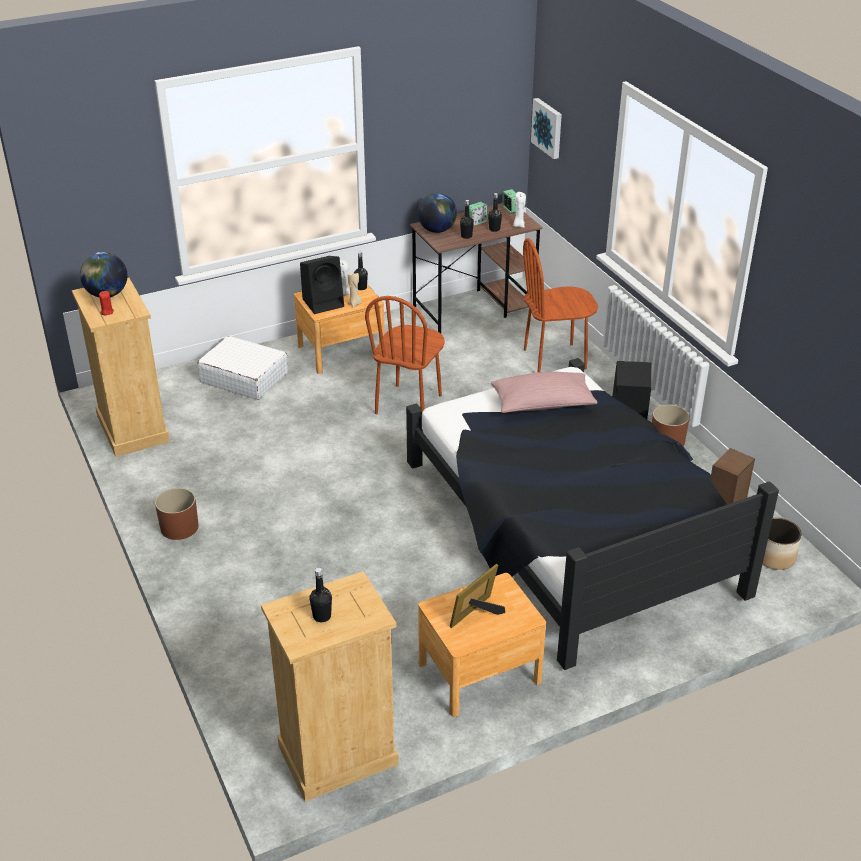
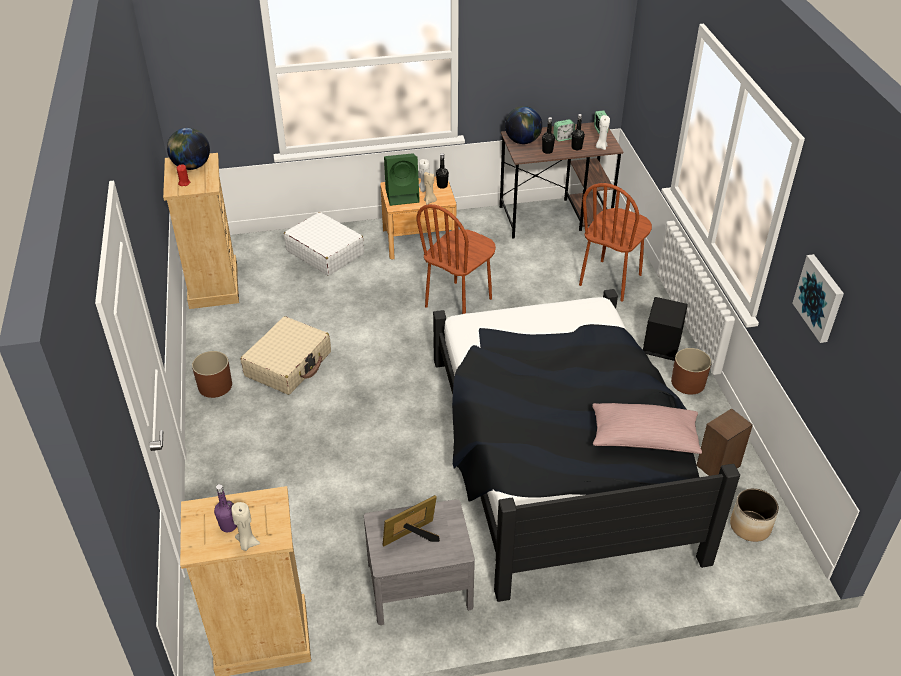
camera: 15 degrees right, 5 degrees up
black speaker [300,256,344,314] -> green speaker [384,153,420,206]
black bottle [309,568,332,622] -> purple bottle [214,484,237,532]
brown nightstand [418,573,546,717] -> grey nightstand [364,499,475,625]
pink pillow [491,372,598,413] -> pink pillow moved to [592,403,702,454]
brown chair [523,238,598,372] -> brown chair turned 60 degrees counterclockwise [579,183,652,302]
picture [531,98,562,159] -> picture moved to [792,254,844,343]
none -> beige candle [231,502,260,551]
none -> beige suitcase [241,316,331,395]

